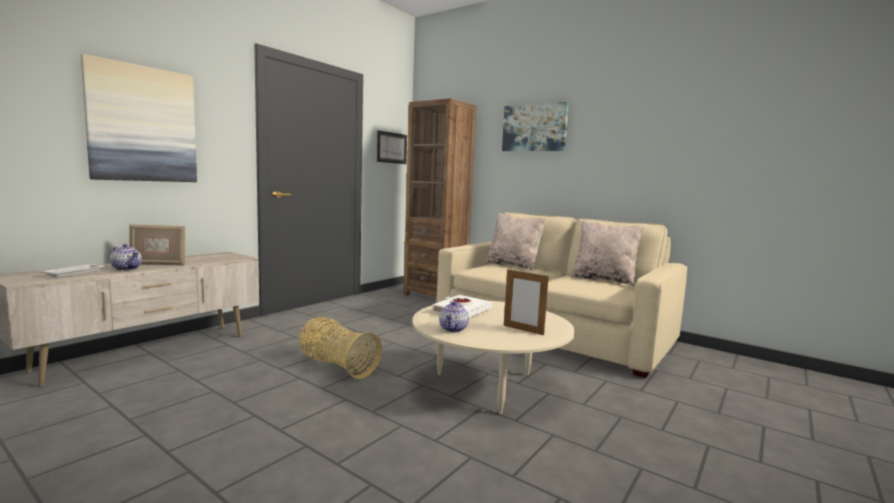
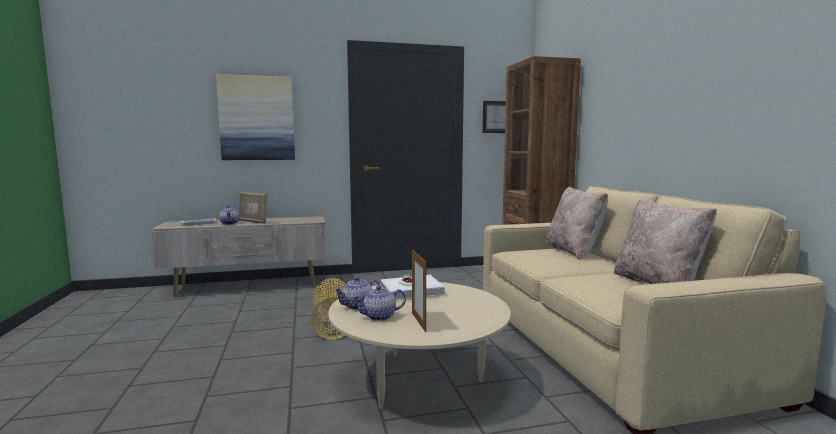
camera: 40 degrees right, 0 degrees up
picture [502,102,569,151] -> none
none -> teapot [352,286,406,321]

